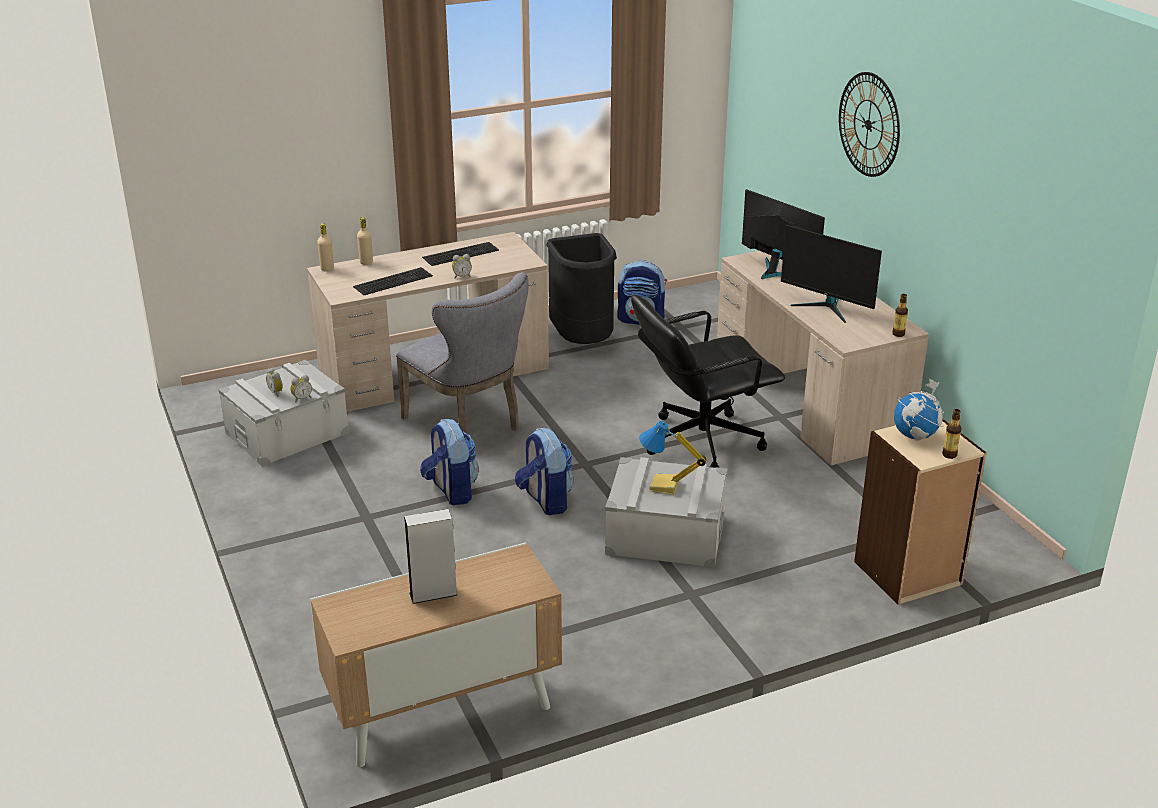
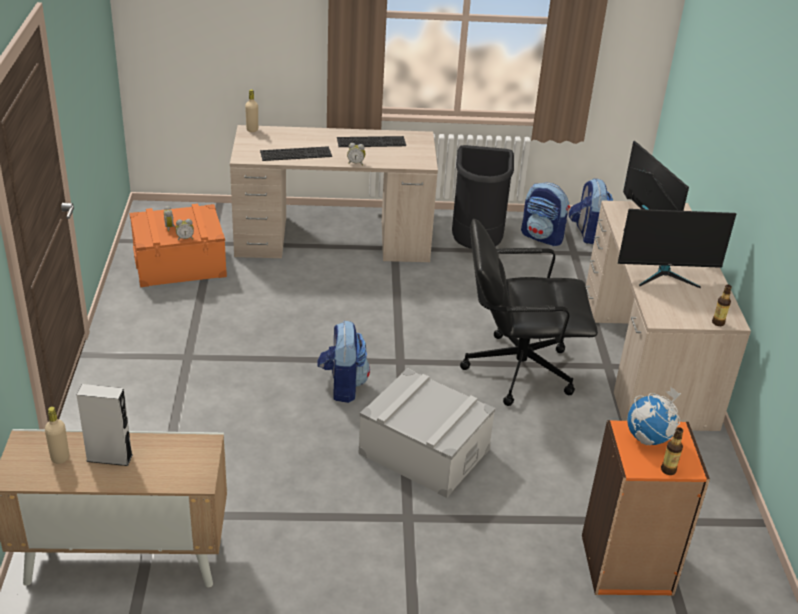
camera: 20 degrees right, 5 degrees up
grey storage box [219,360,349,467] -> orange storage box [129,204,227,287]
beige bottle [357,217,373,265] -> beige bottle moved to [45,406,69,464]
grey chair [396,272,529,433] -> none
backpack [420,419,479,505] -> backpack moved to [569,178,613,244]
table lamp [639,421,707,495] -> none
monitor [781,225,882,323] -> monitor turned 60 degrees counterclockwise [618,209,736,289]
wall clock [839,72,900,177] -> none
beige bookcase [854,419,987,605] -> orange bookcase [582,420,710,596]

